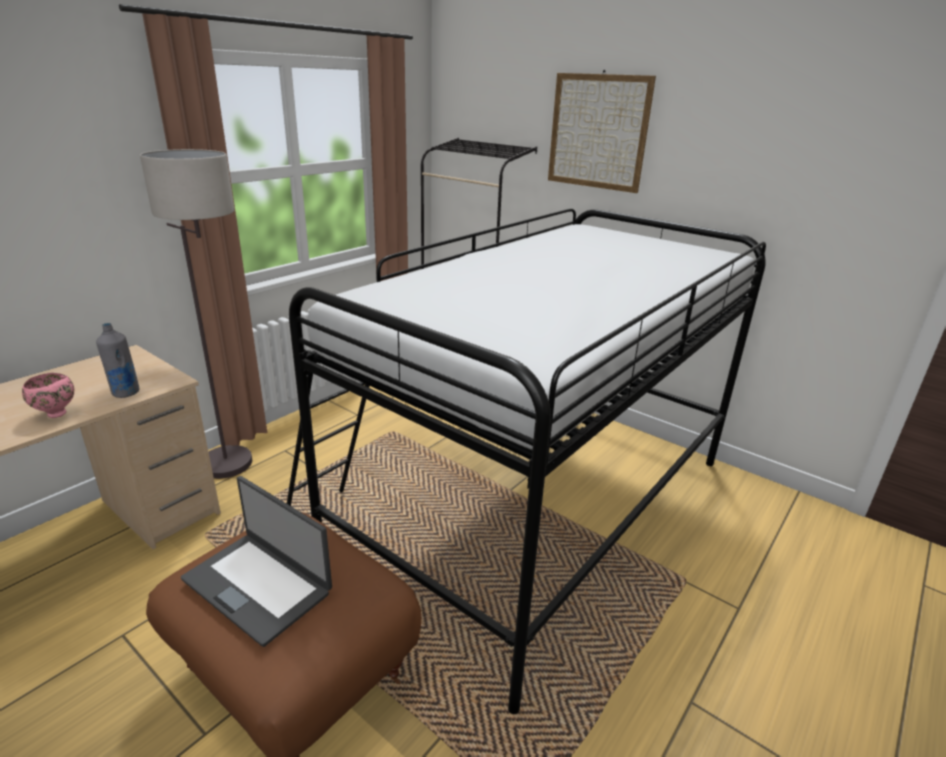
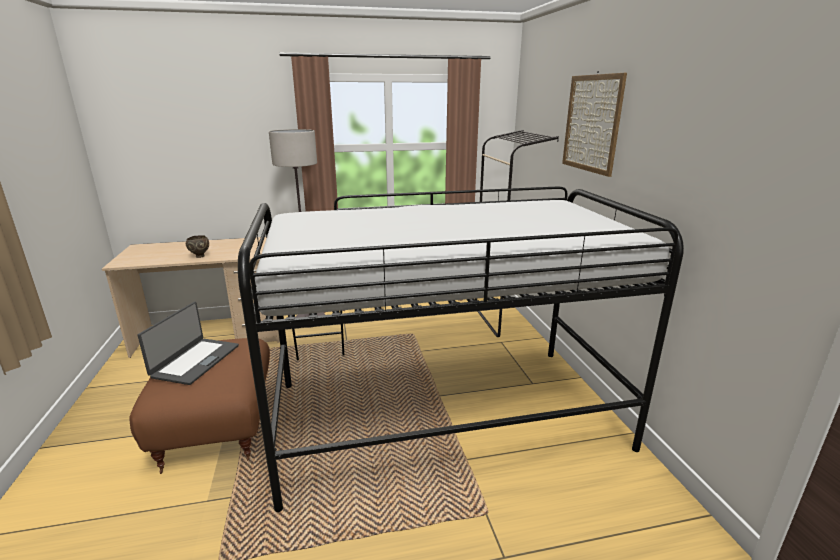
camera: 40 degrees right, 5 degrees down
pink bowl [22,373,74,418] -> brown bowl [186,235,209,258]
grey bottle [96,323,140,398] -> none
laptop [181,476,332,647] -> laptop turned 150 degrees counterclockwise [138,302,239,385]

